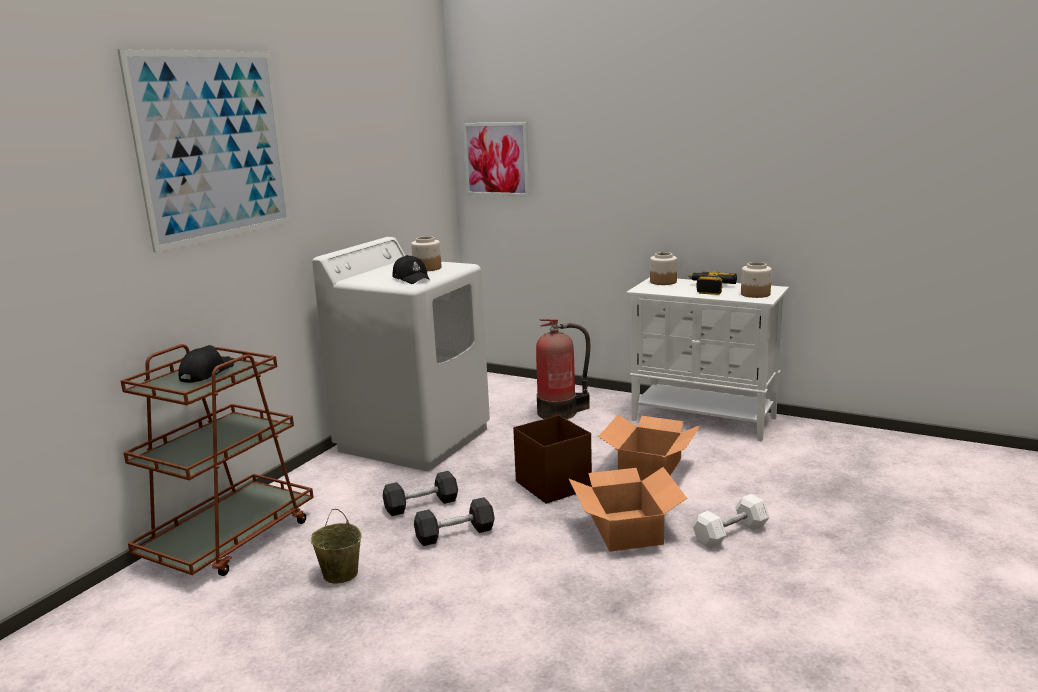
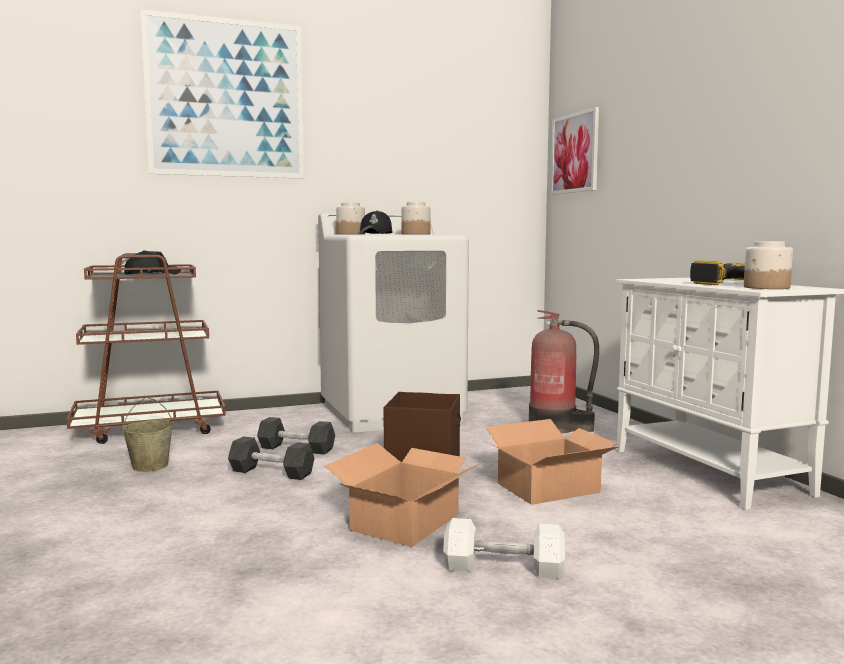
camera: 40 degrees right, 10 degrees down
jar [650,252,677,285] -> jar moved to [336,202,365,235]

